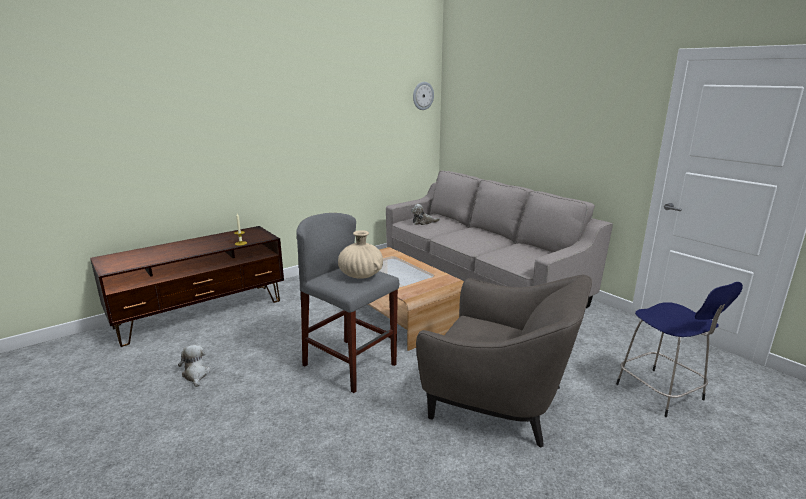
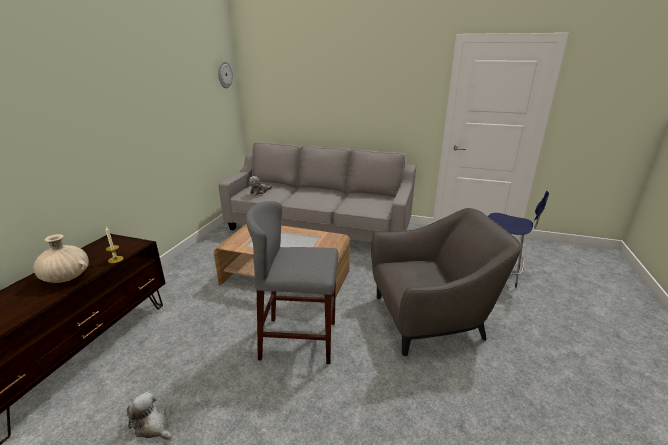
camera: 35 degrees left, 5 degrees up
beige vase [338,230,383,279] -> beige vase moved to [33,234,89,283]

